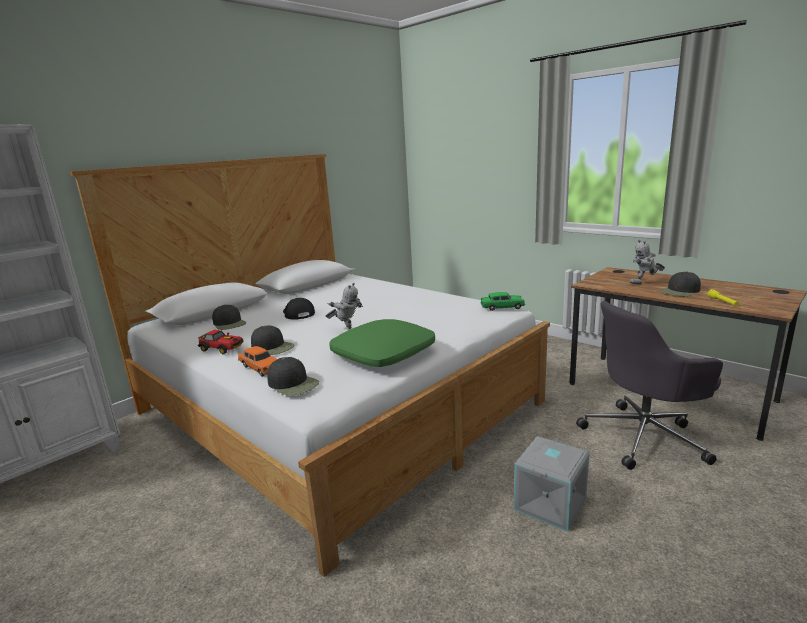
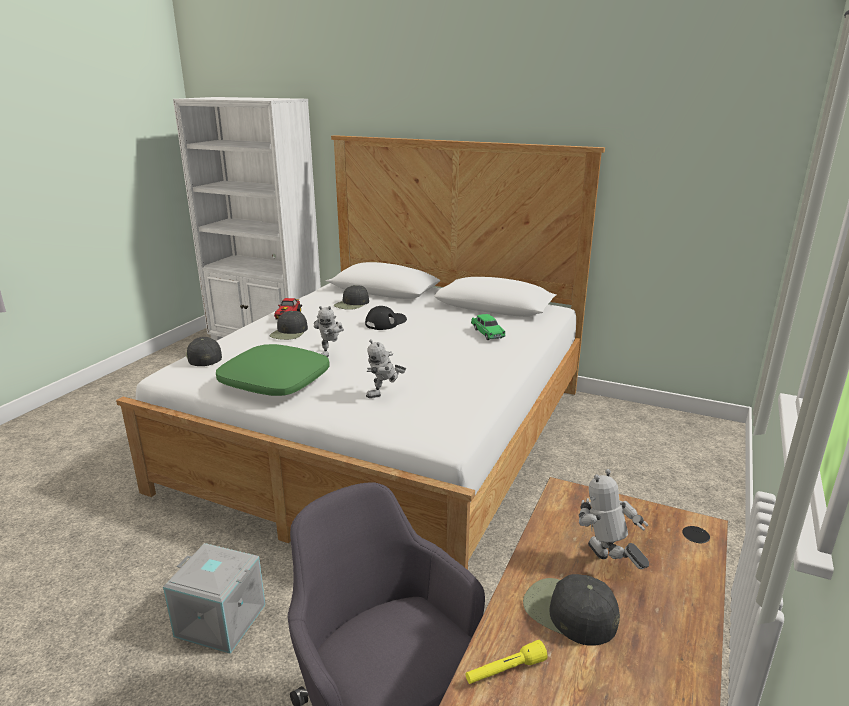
camera: 70 degrees right, 5 degrees up
orange toy car [238,346,278,377] -> none
black cap [267,357,319,396] -> black cap turned 135 degrees clockwise [186,337,222,366]
green toy car [480,292,525,311] -> green toy car moved to [471,314,505,340]
none -> toy robot [366,339,406,398]

